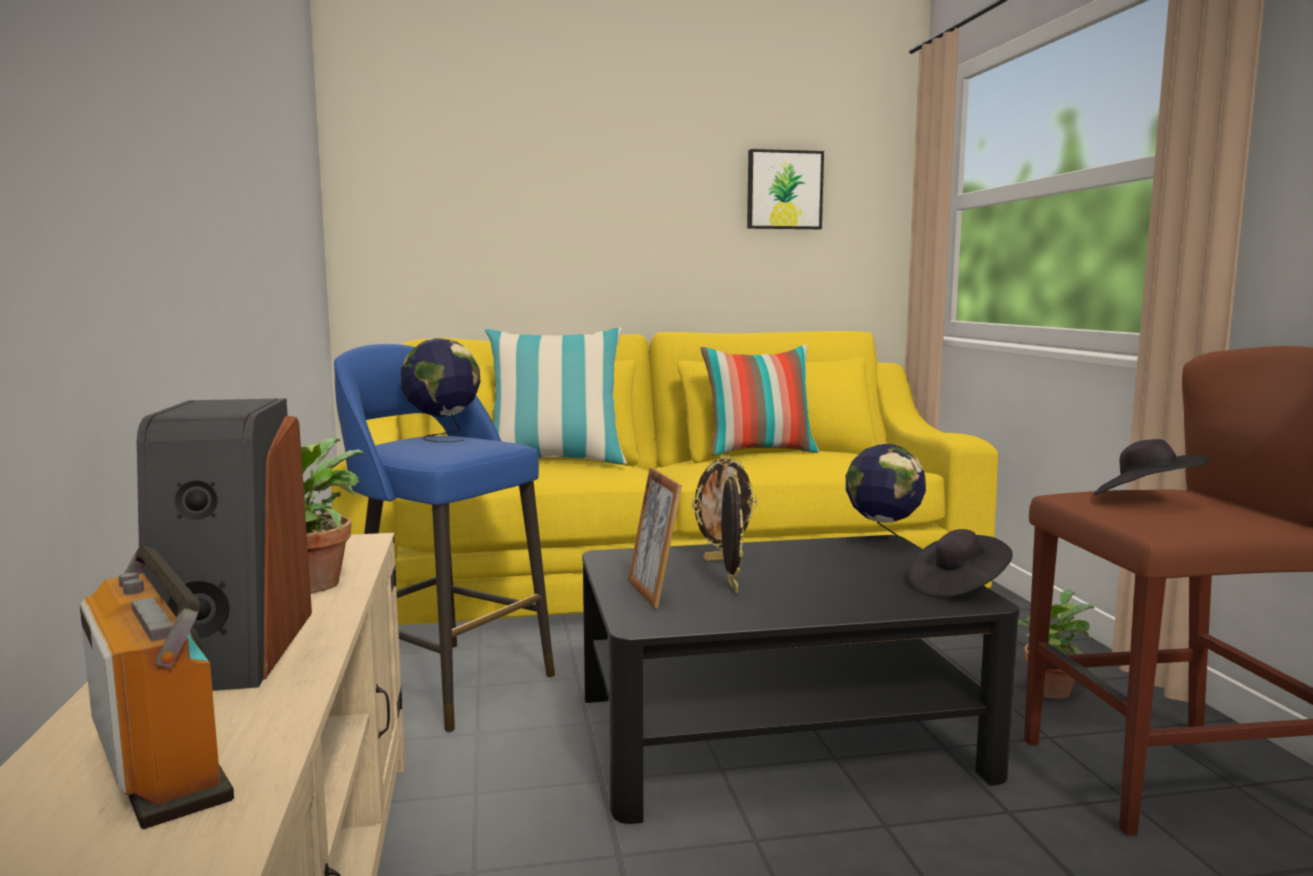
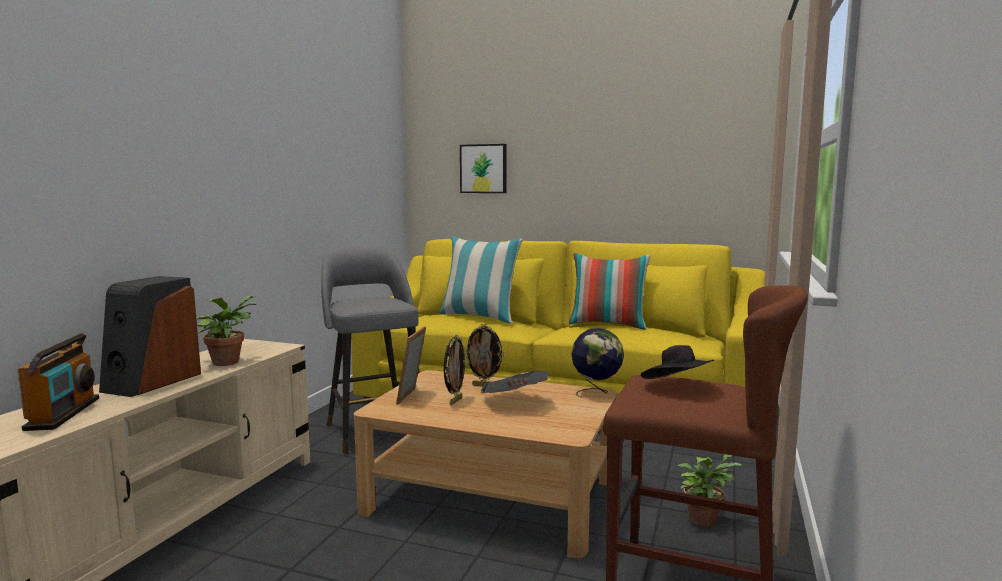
camera: 30 degrees right, 0 degrees up
blue stool [334,344,555,732] -> grey stool [321,246,419,454]
globe [401,338,481,442] -> none
black coffee table [582,535,1020,824] -> beige coffee table [354,370,618,558]
picture [747,149,824,229] -> picture moved to [460,144,507,193]
black hat [909,529,1013,597] -> none
none -> newspaper [481,371,550,393]

